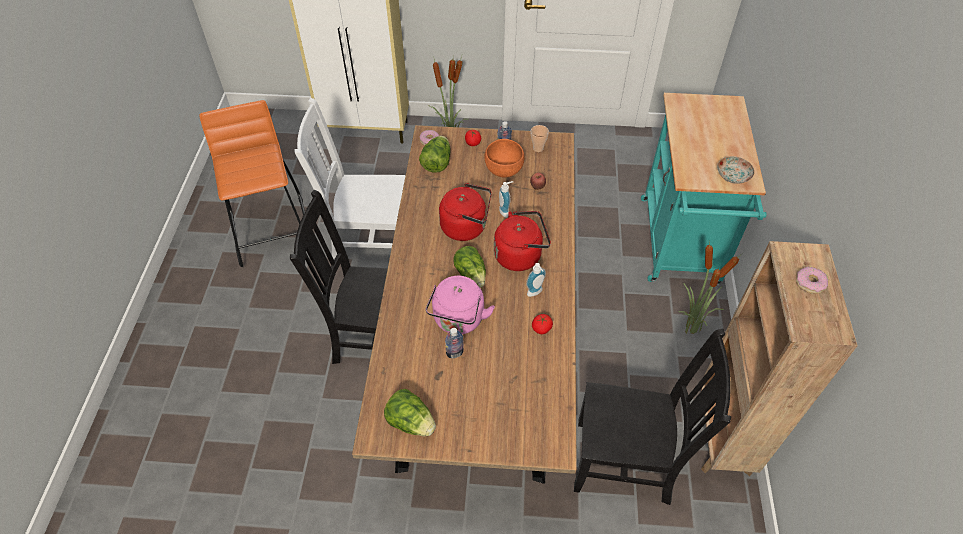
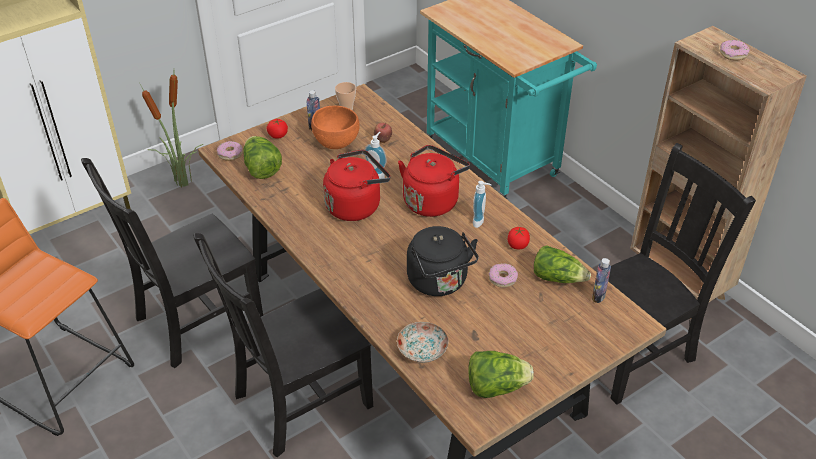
camera: 40 degrees left, 10 degrees down
white chair [294,98,406,259] -> black chair [81,158,263,368]
pink kettle [426,276,495,334] -> black kettle [407,226,478,296]
bottle [445,328,464,358] -> bottle moved to [592,258,611,303]
lettuce [453,246,486,287] -> lettuce moved to [534,245,591,283]
potted plant [679,241,741,334] -> none
plate [717,156,754,184] -> plate moved to [397,322,449,363]
none -> donut [489,264,518,288]

